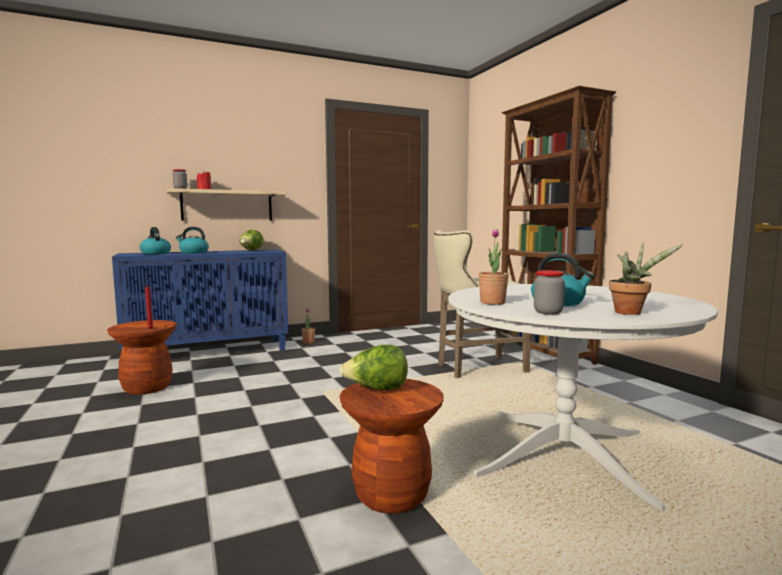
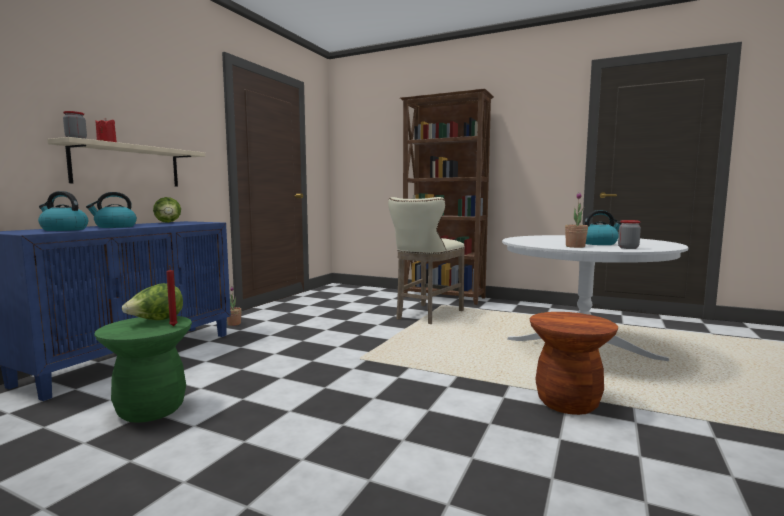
camera: 40 degrees left, 0 degrees up
brown stool [107,320,176,395] -> green stool [94,316,192,423]
lettuce [339,345,408,390] -> lettuce moved to [122,283,183,320]
potted plant [609,243,684,315] -> none

